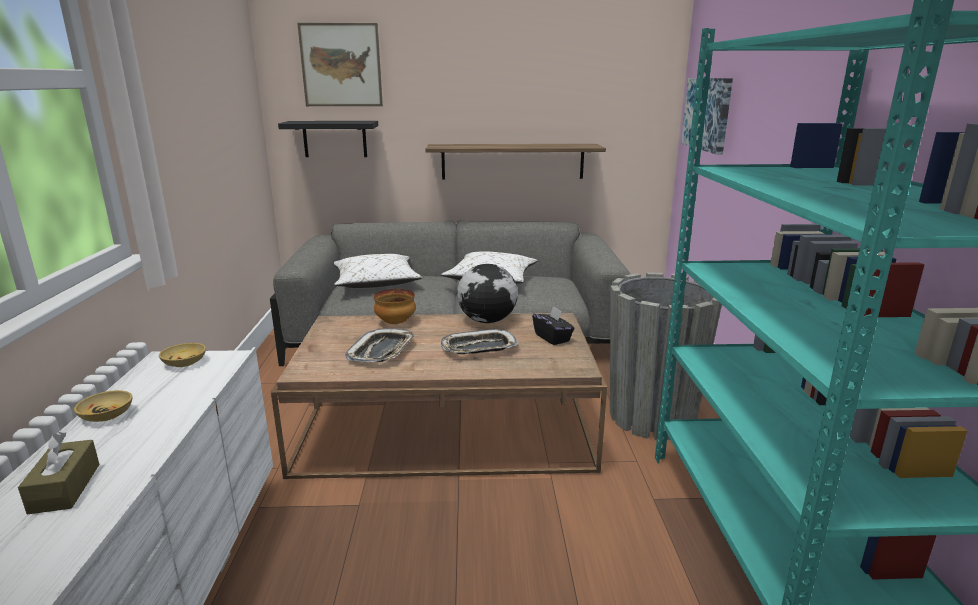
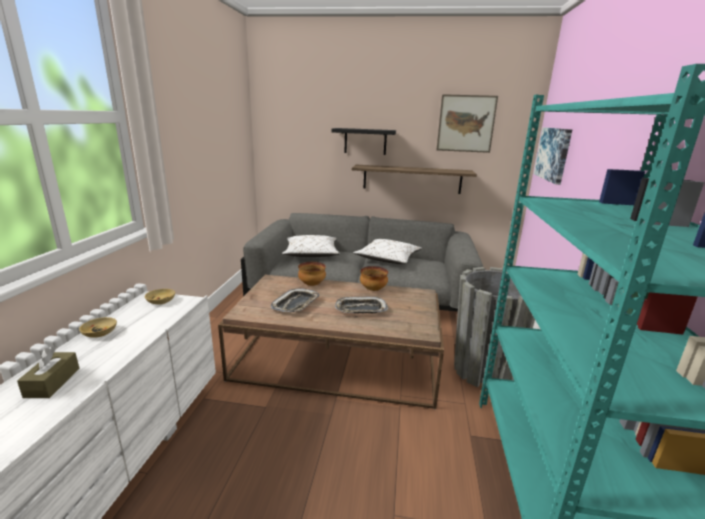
camera: 10 degrees right, 0 degrees up
black shelf [278,121,378,157] -> black shelf moved to [331,128,396,155]
picture [297,23,383,106] -> picture moved to [437,94,498,153]
globe [457,264,518,323] -> bowl [360,266,388,291]
black tissue box [532,306,575,345] -> none

